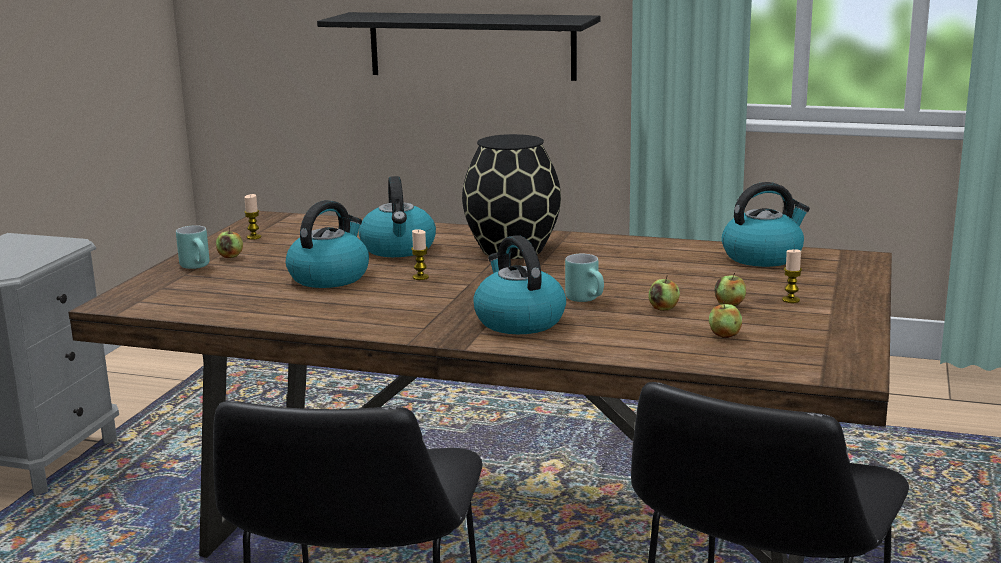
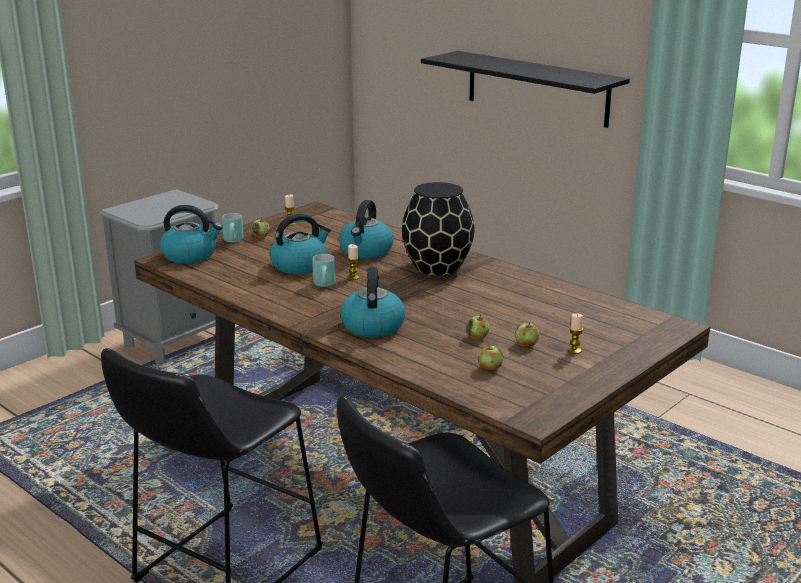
camera: 25 degrees right, 5 degrees up
turquoise mug [565,254,604,302] -> turquoise mug moved to [312,254,335,287]
kettle [722,182,810,267] -> kettle moved to [160,205,223,264]

